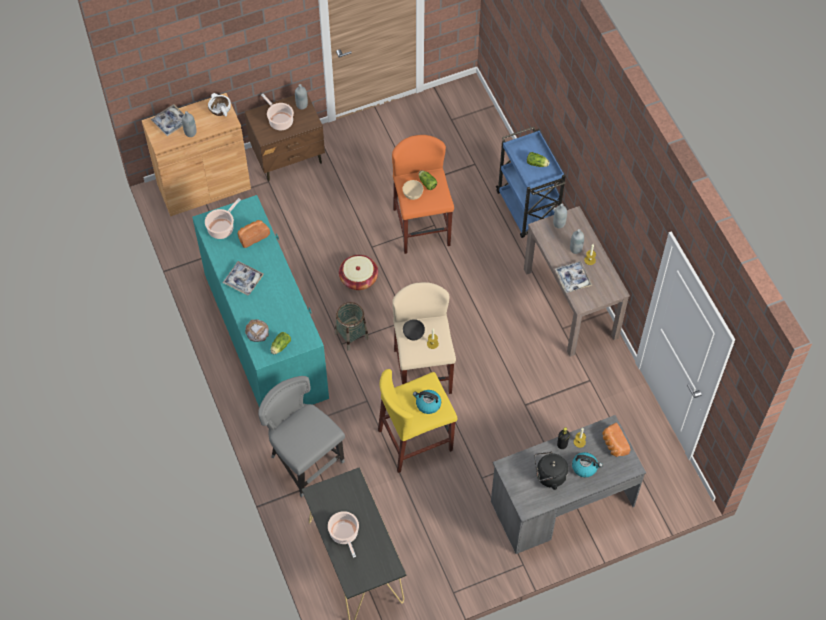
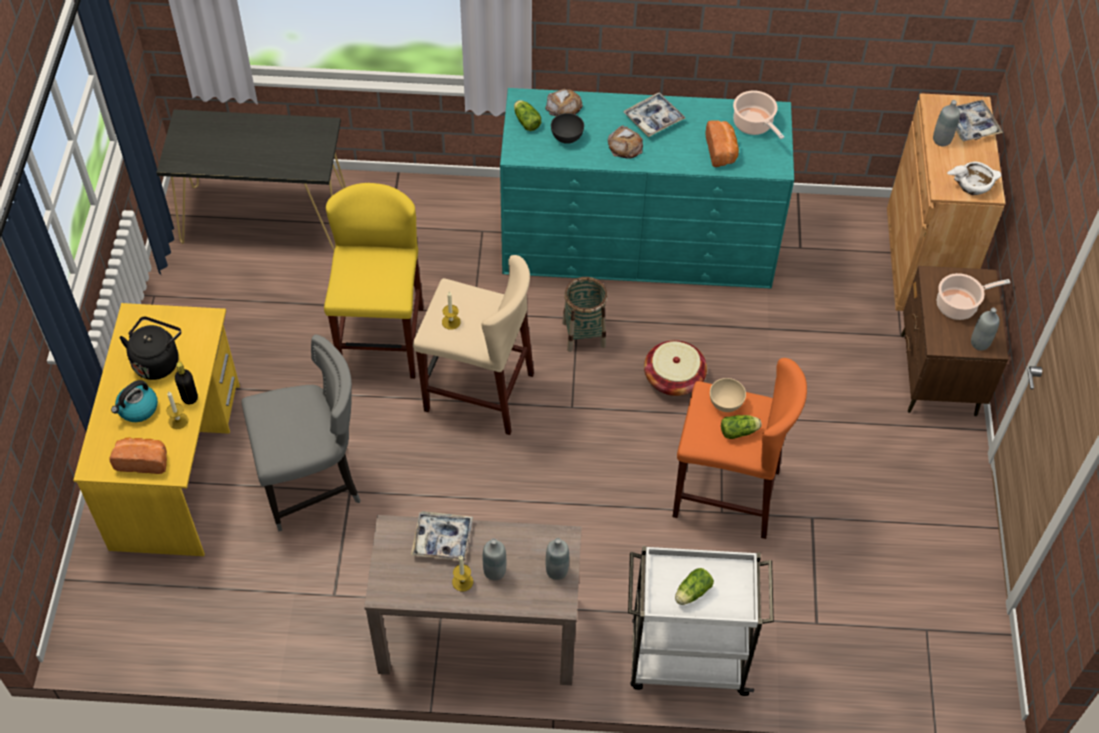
camera: 115 degrees right, 5 degrees down
grey chair [258,376,345,497] -> grey chair moved to [241,334,360,532]
cooking pot [328,511,359,558] -> none
grey bowl [403,319,425,340] -> grey bowl moved to [551,113,584,144]
kettle [413,390,441,414] -> none
grey desk [491,415,646,554] -> yellow desk [73,303,240,556]
blue cart [496,127,566,238] -> white cart [628,546,774,696]
none -> bread [607,125,643,159]

